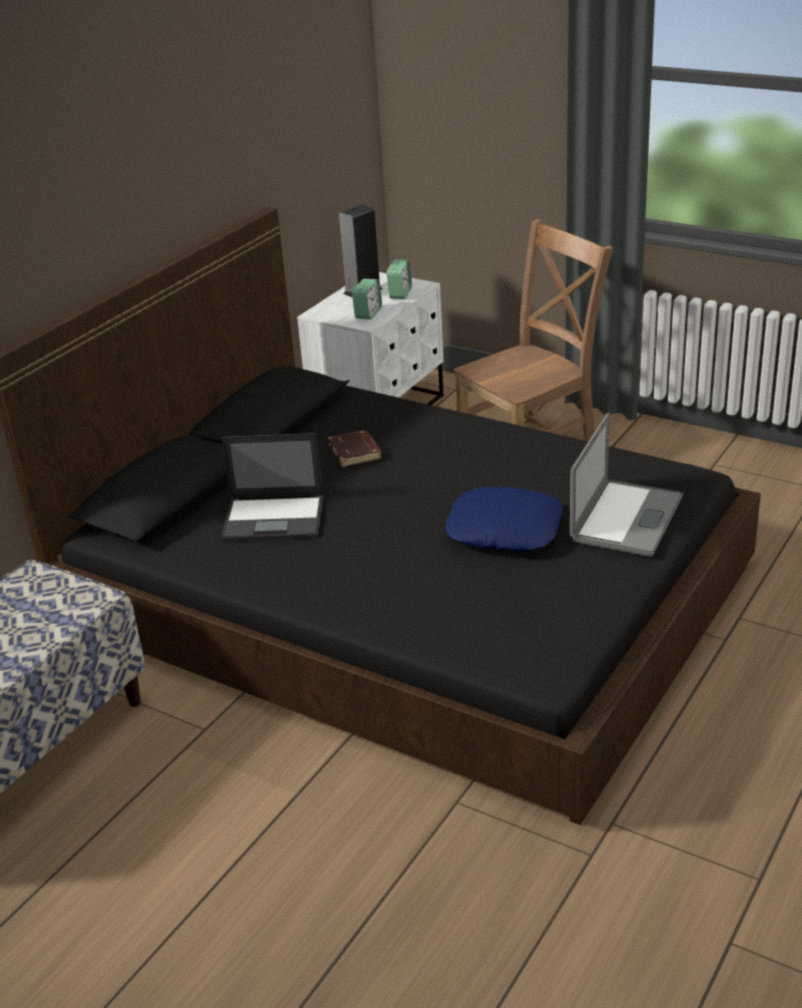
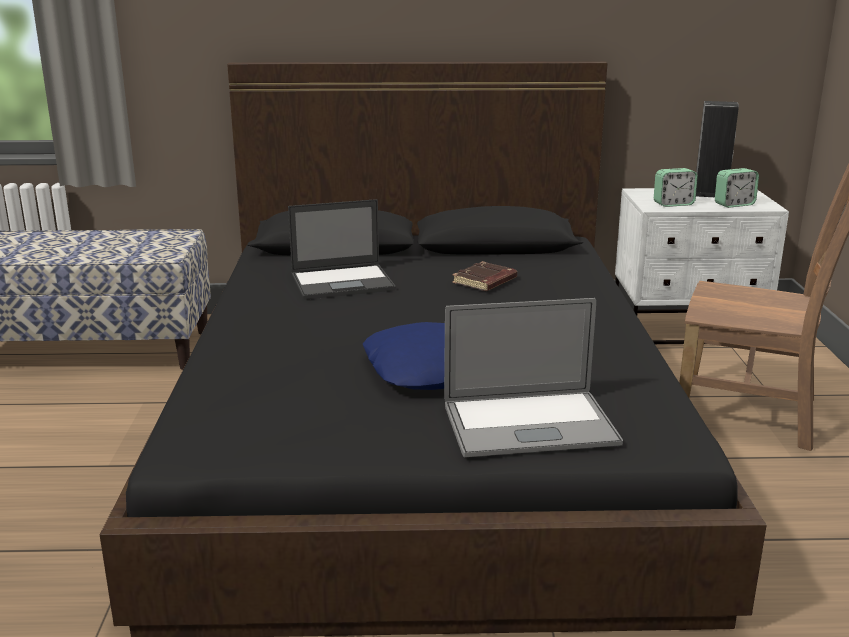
camera: 55 degrees right, 10 degrees down
laptop [221,433,323,541] -> laptop turned 75 degrees counterclockwise [288,199,396,300]

